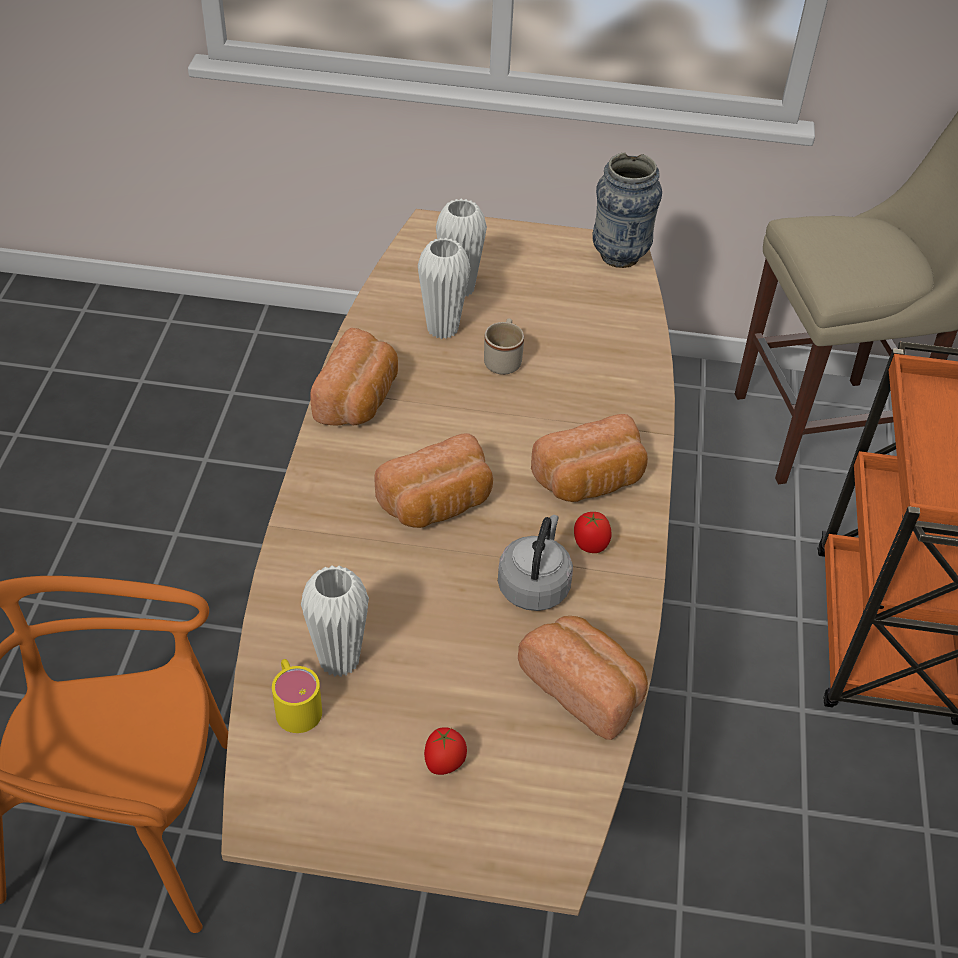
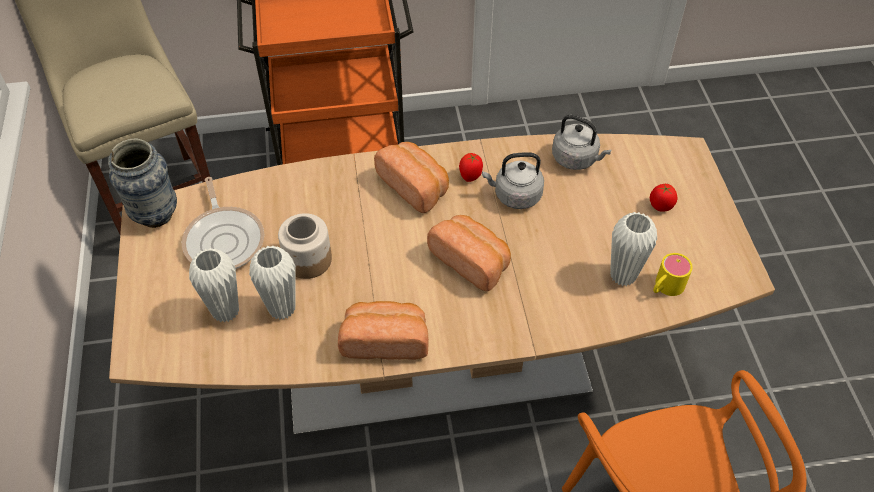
camera: 105 degrees left, 5 degrees up
beige mug [484,318,524,375] -> jar [278,213,332,279]
bread [518,616,648,740] -> grey kettle [552,115,611,170]
none -> frying pan [182,177,264,269]

